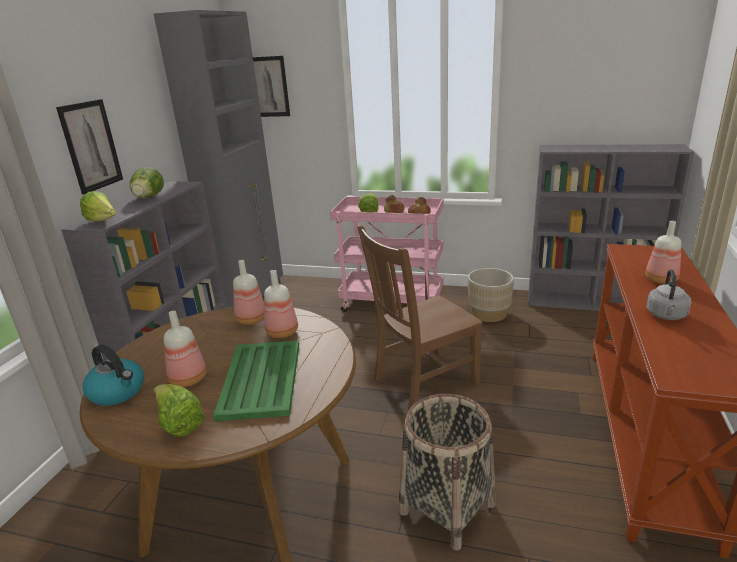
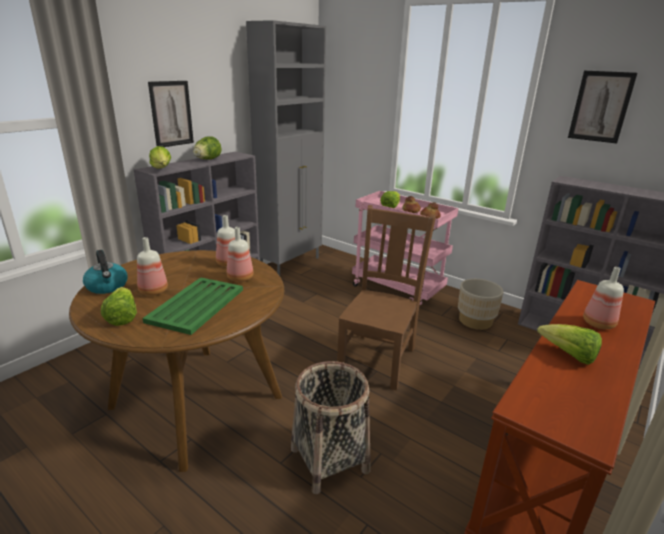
camera: 20 degrees right, 0 degrees up
picture [253,56,290,117] -> picture moved to [568,71,637,143]
brown chair [357,225,482,411] -> brown chair turned 120 degrees clockwise [337,205,436,390]
grey kettle [646,269,691,320] -> lettuce [537,324,602,365]

